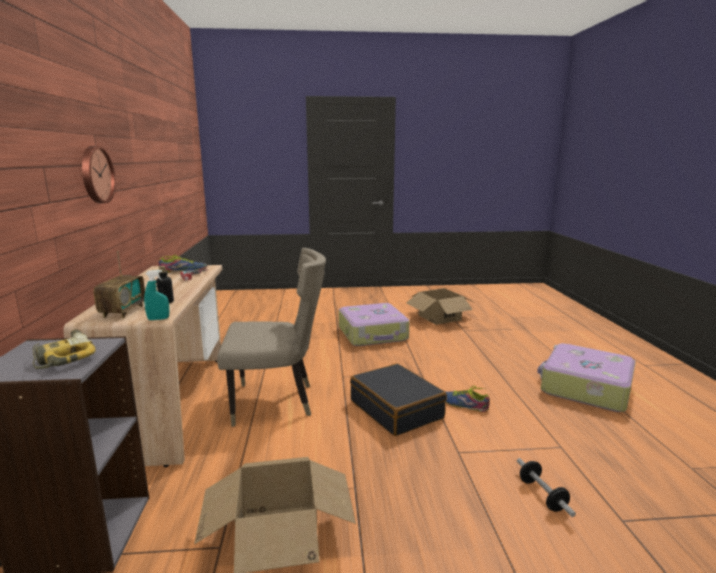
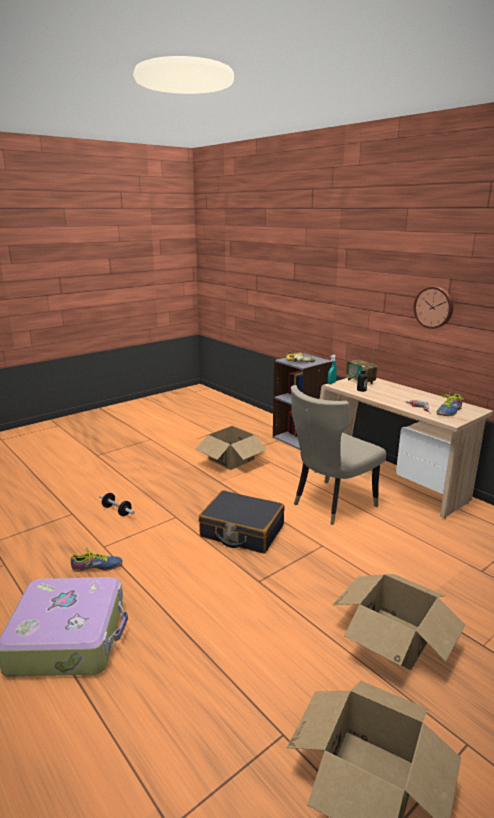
camera: 145 degrees right, 5 degrees up
suitcase [339,303,410,346] -> cardboard box [333,574,466,670]
shoe [445,386,490,412] -> shoe moved to [71,548,123,572]

